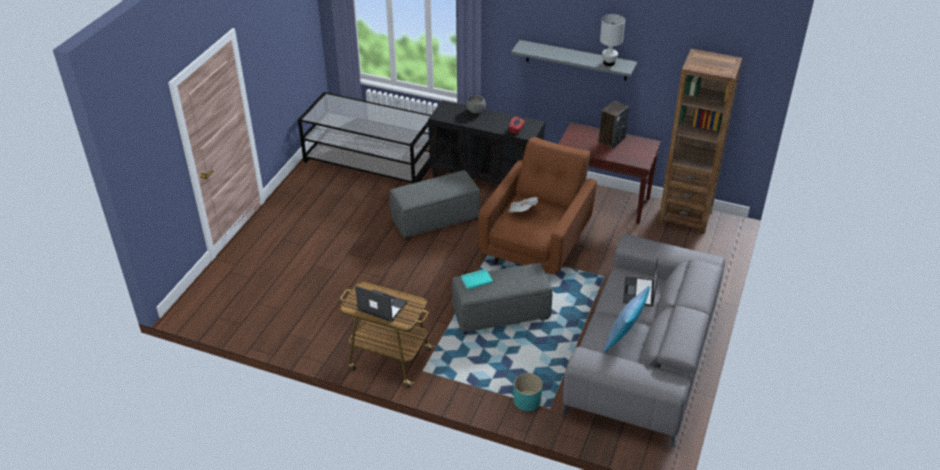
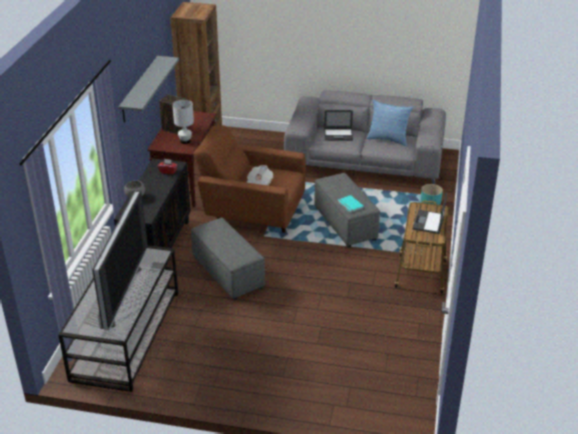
camera: 100 degrees left, 5 degrees down
white table lamp [600,14,625,66] -> white table lamp moved to [172,100,194,144]
none -> television [92,191,148,330]

